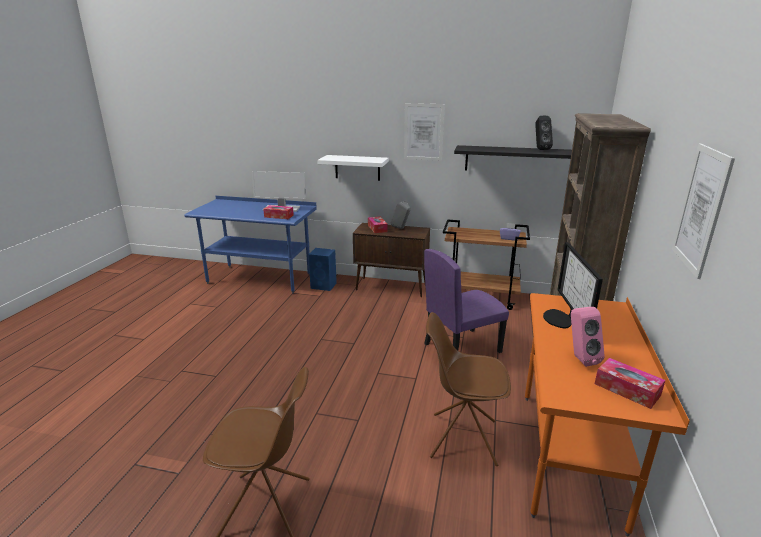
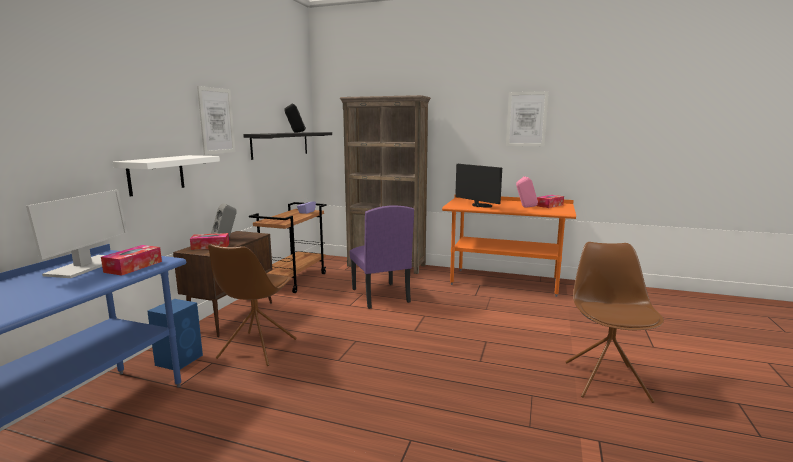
camera: 85 degrees left, 10 degrees down
brown chair [426,312,511,466] -> brown chair moved to [208,244,297,366]
monitor [543,242,603,328] -> monitor turned 135 degrees counterclockwise [455,164,502,208]

